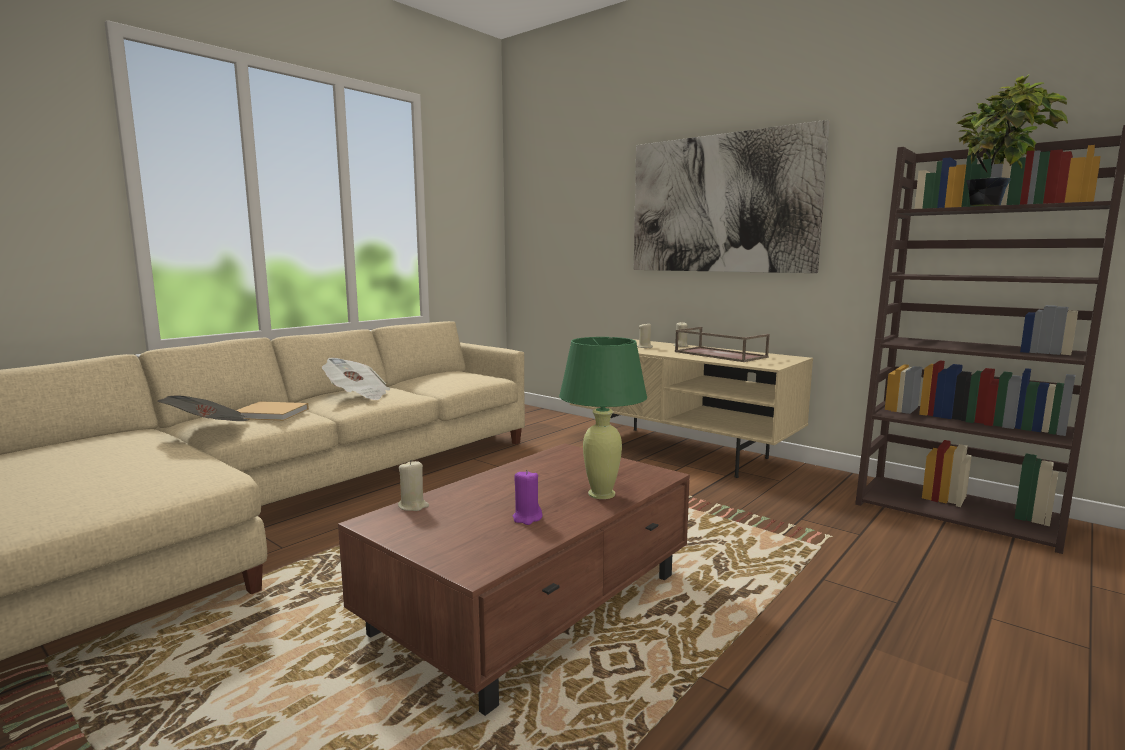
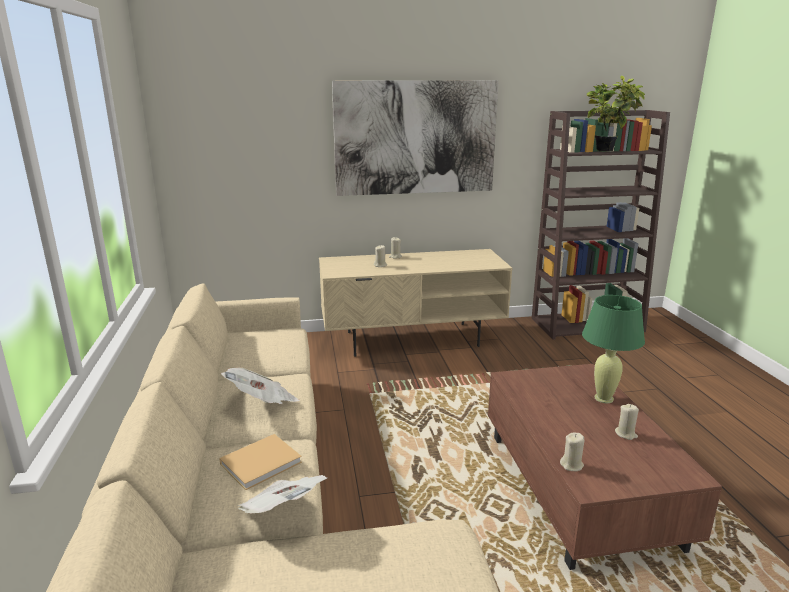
camera: 50 degrees left, 10 degrees up
purple candle [513,470,543,525] -> beige candle [615,404,639,440]
brown tray [675,327,770,362] -> none

